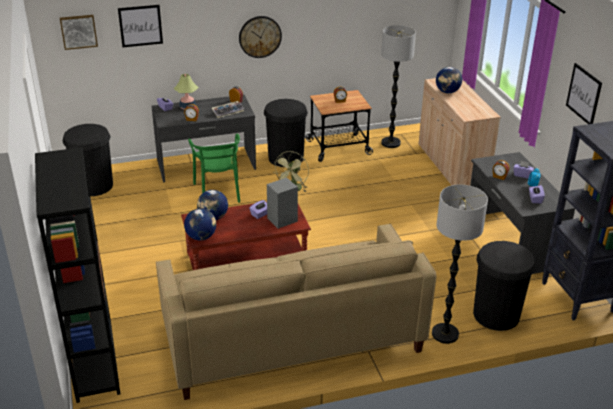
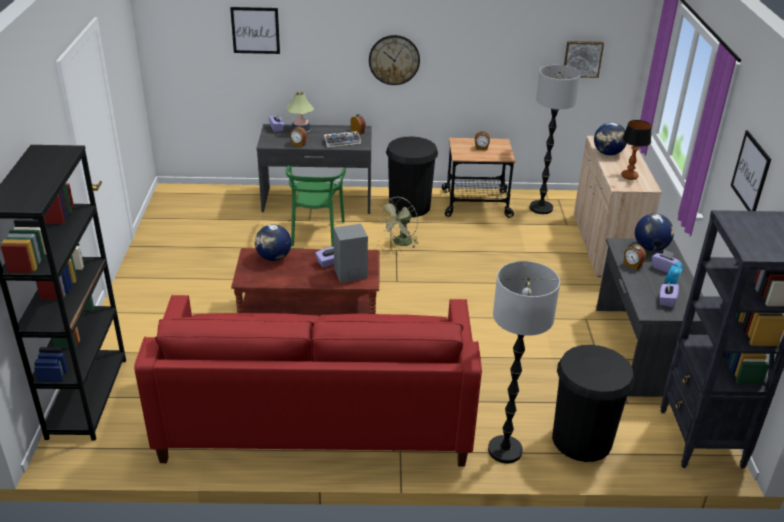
camera: 15 degrees right, 0 degrees up
picture [60,15,98,50] -> picture moved to [564,41,604,78]
black trash can [63,124,113,196] -> none
beige sofa [156,223,437,400] -> red sofa [134,295,482,467]
globe [184,208,216,240] -> globe moved to [635,214,674,251]
none -> table lamp [621,120,652,180]

